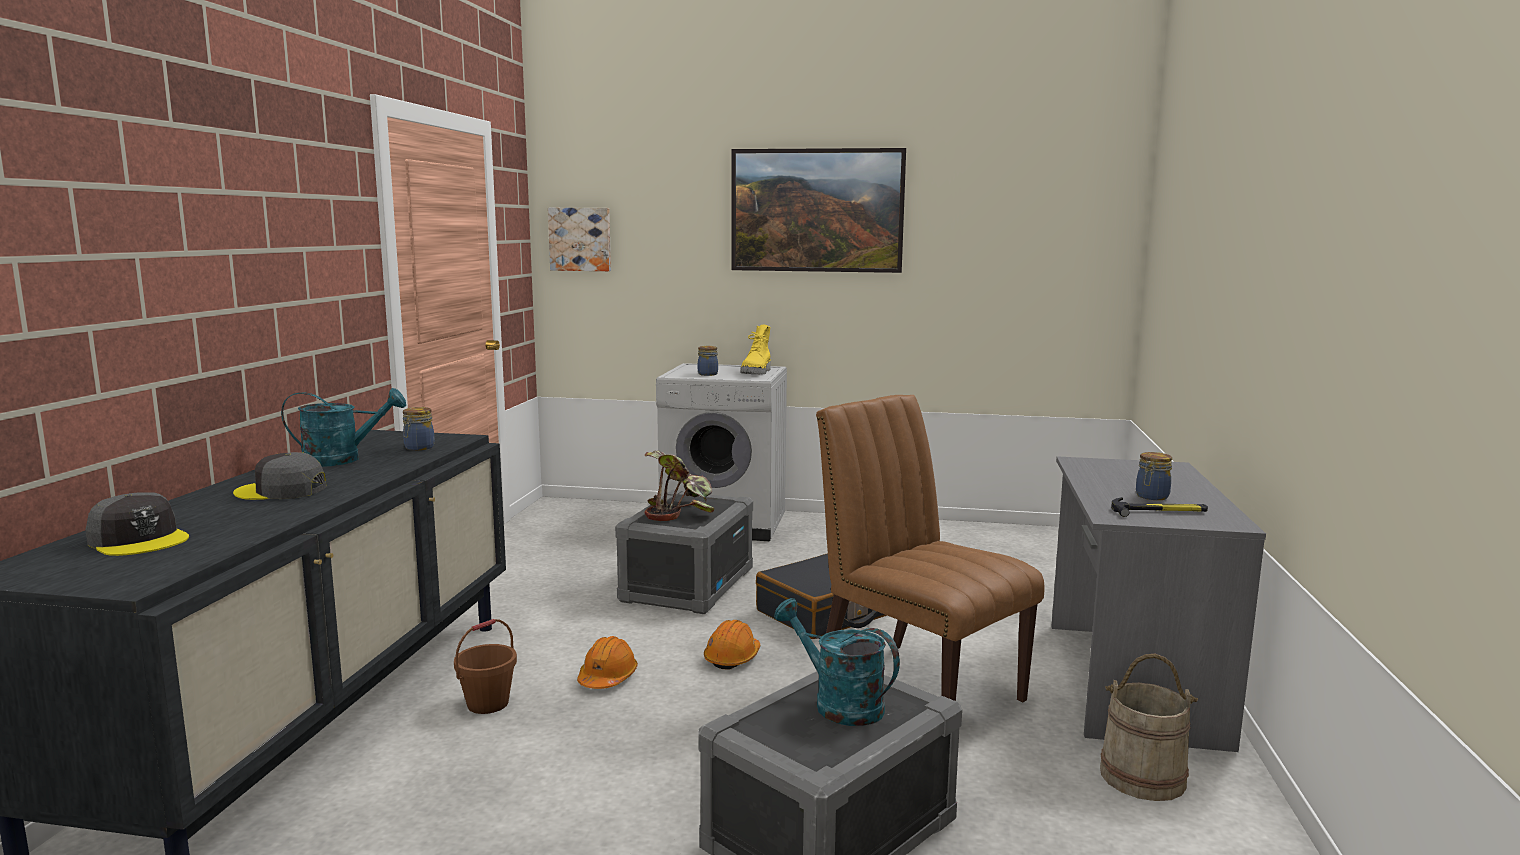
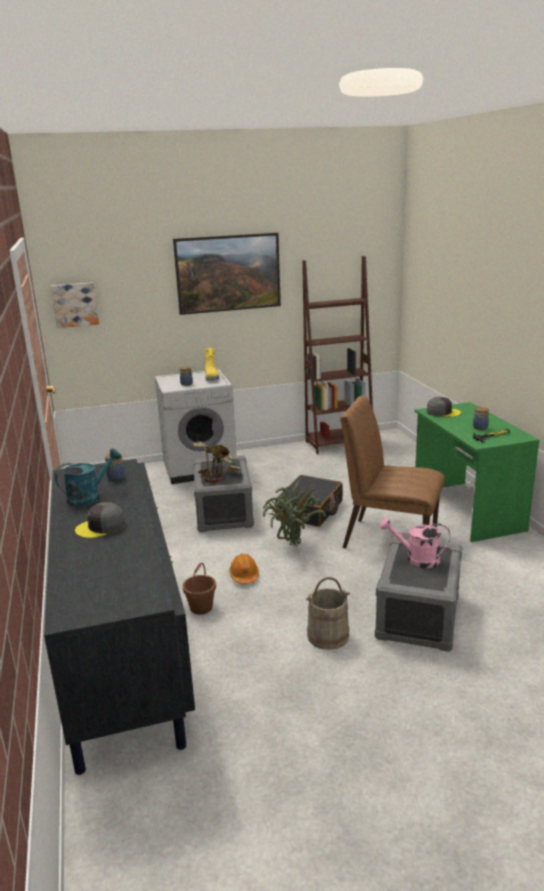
camera: 25 degrees left, 10 degrees up
grey cap [85,492,189,556] -> grey cap moved to [426,397,461,417]
orange hard hat [704,620,760,670] -> potted plant [263,479,326,547]
turquoise watering can [774,598,900,726] -> pink watering can [380,518,450,568]
grey desk [1051,456,1266,752] -> green desk [415,402,540,542]
beige bucket [1100,654,1198,801] -> beige bucket moved to [306,577,350,650]
none -> brown bookcase [302,256,373,454]

